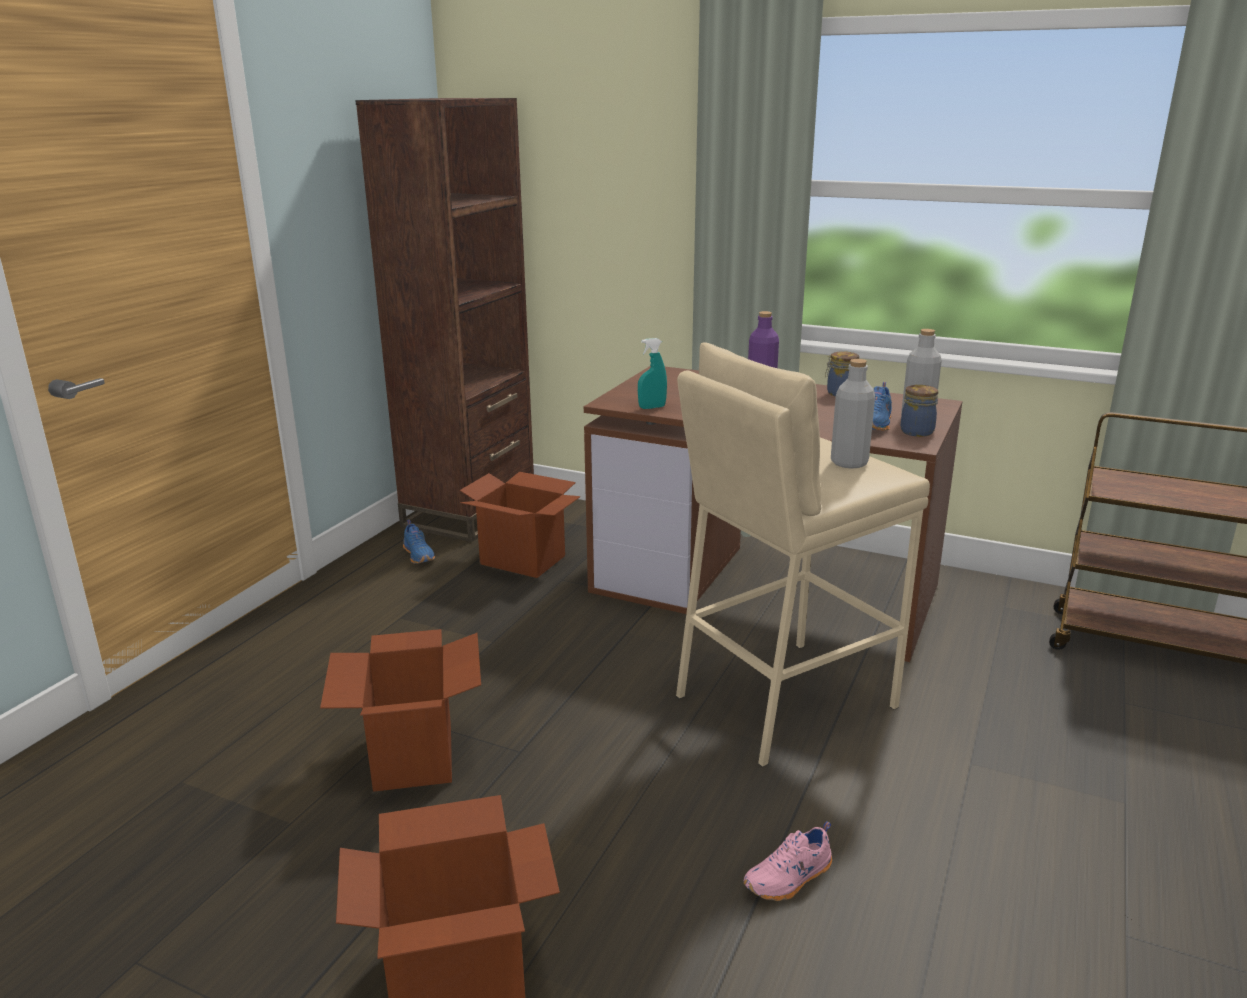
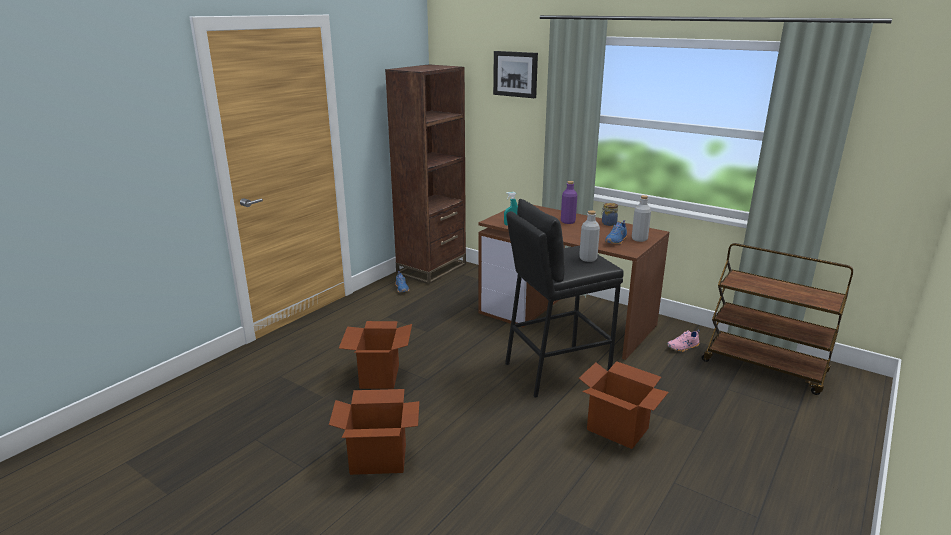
camera: 10 degrees right, 0 degrees up
cardboard box [460,472,581,578] -> cardboard box moved to [579,361,669,449]
beige stool [676,342,930,767] -> black stool [505,199,624,398]
pink shoe [743,821,832,901] -> pink shoe moved to [667,329,700,352]
jar [901,385,938,437] -> none
none -> picture [493,51,538,98]

